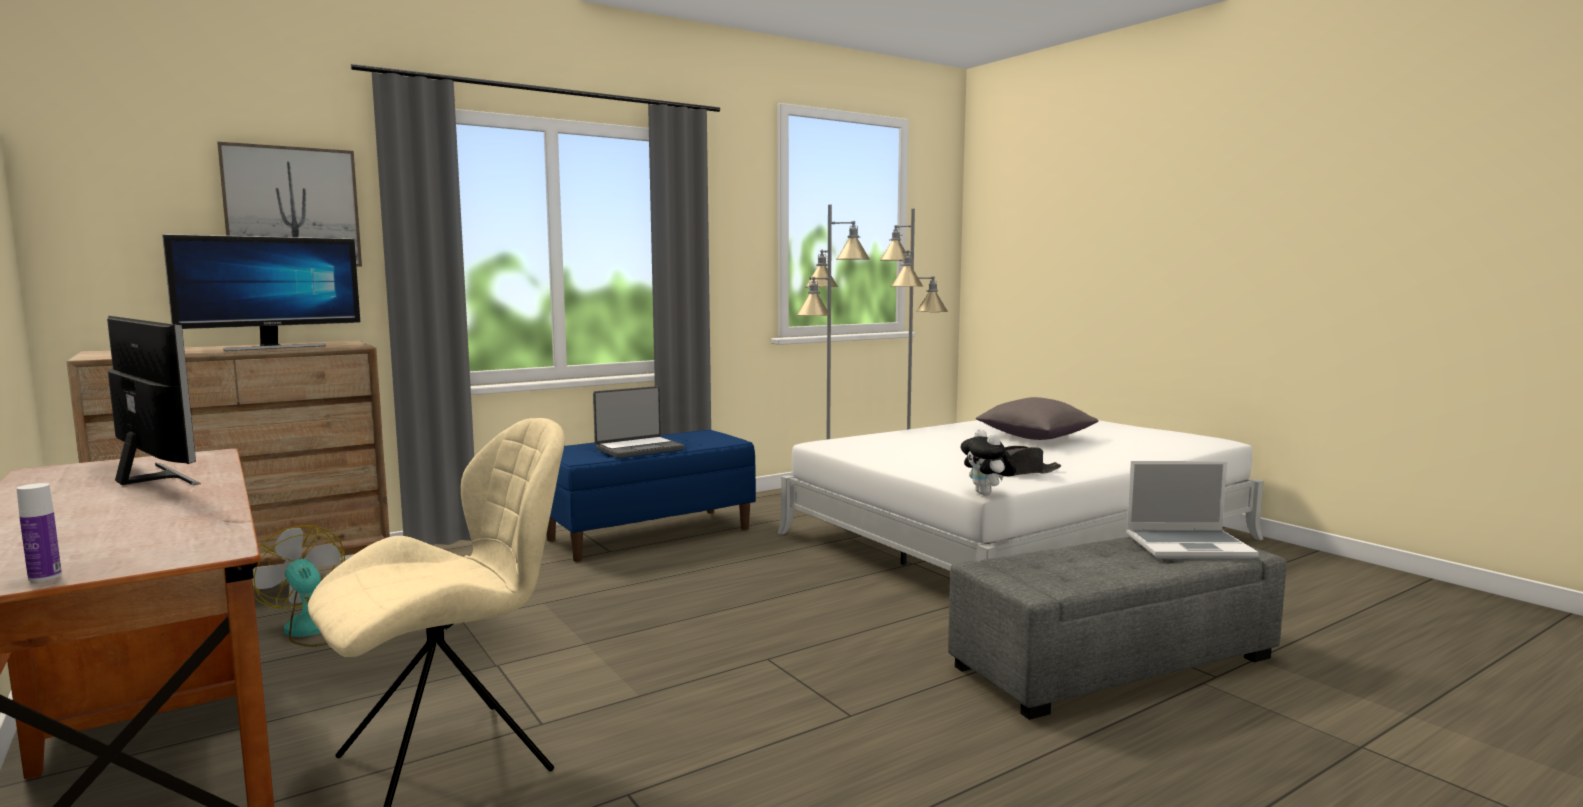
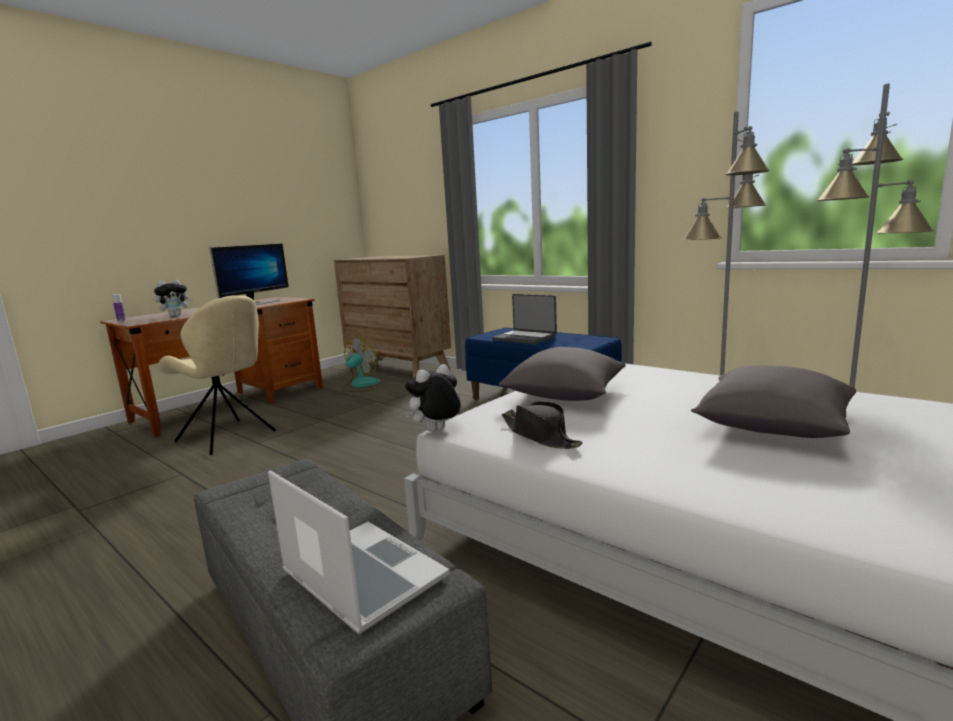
camera: 75 degrees right, 5 degrees up
monitor [162,234,360,351] -> none
picture [217,142,362,266] -> none
laptop [1126,461,1259,559] -> laptop turned 150 degrees clockwise [268,470,450,634]
none -> plush toy [154,279,193,317]
none -> grey pillow [499,347,626,401]

